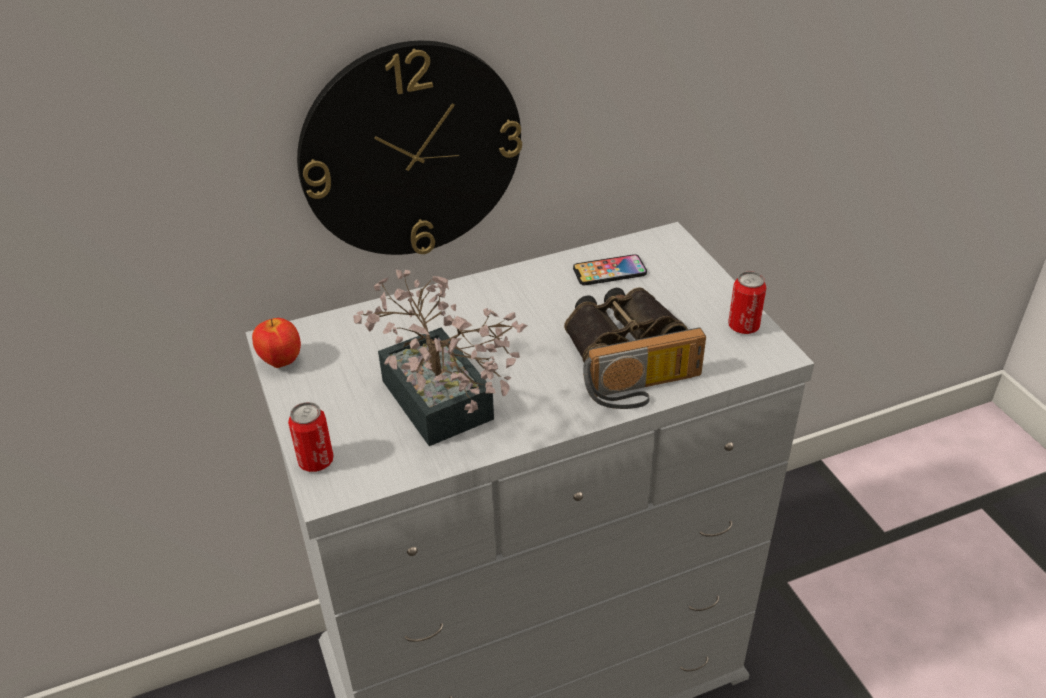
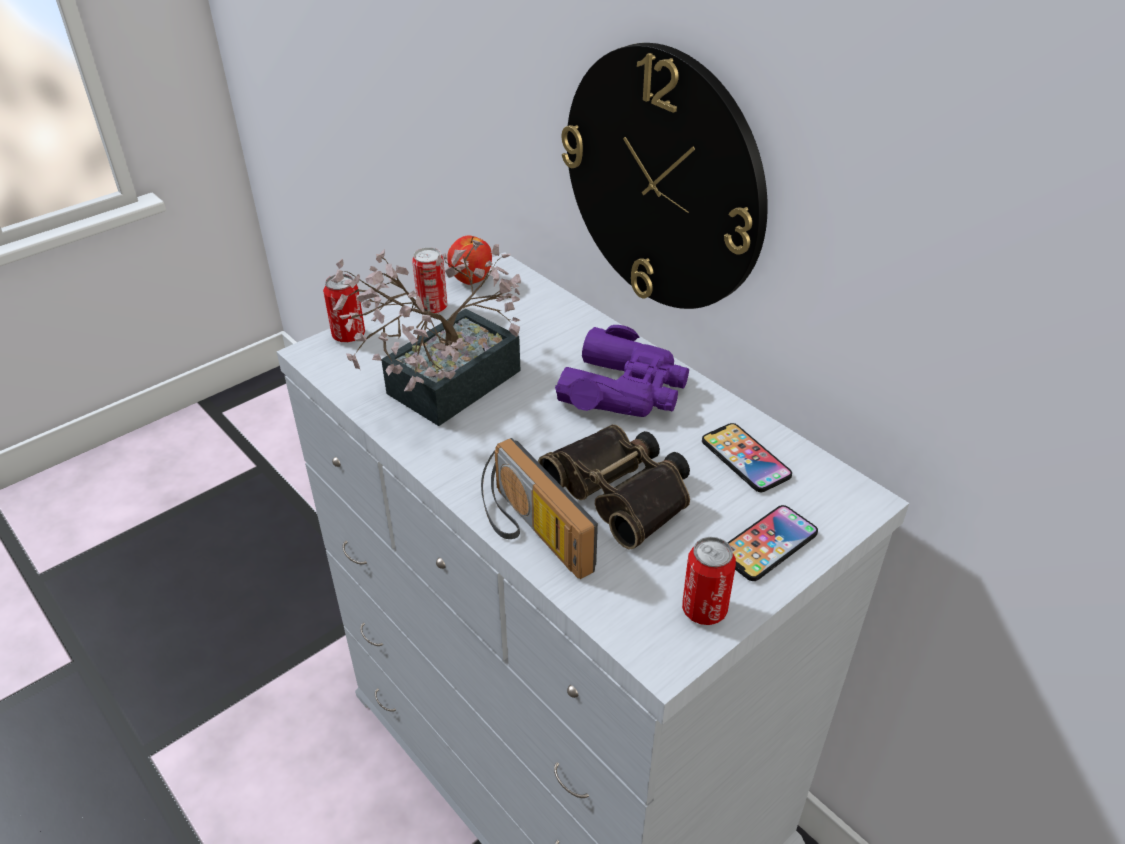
camera: 70 degrees right, 0 degrees up
none -> can [412,247,447,314]
none -> purple binoculars [555,325,689,417]
none -> phone [727,505,818,581]

